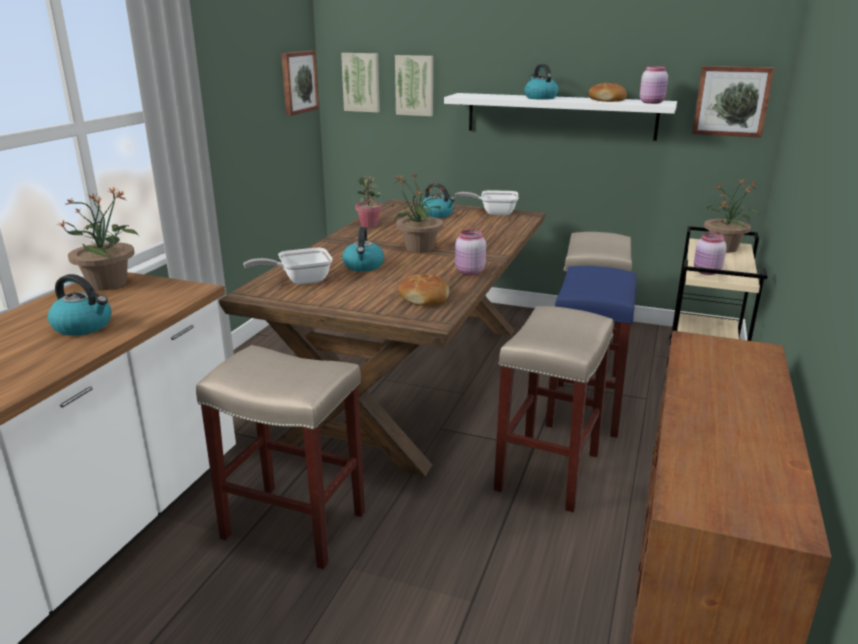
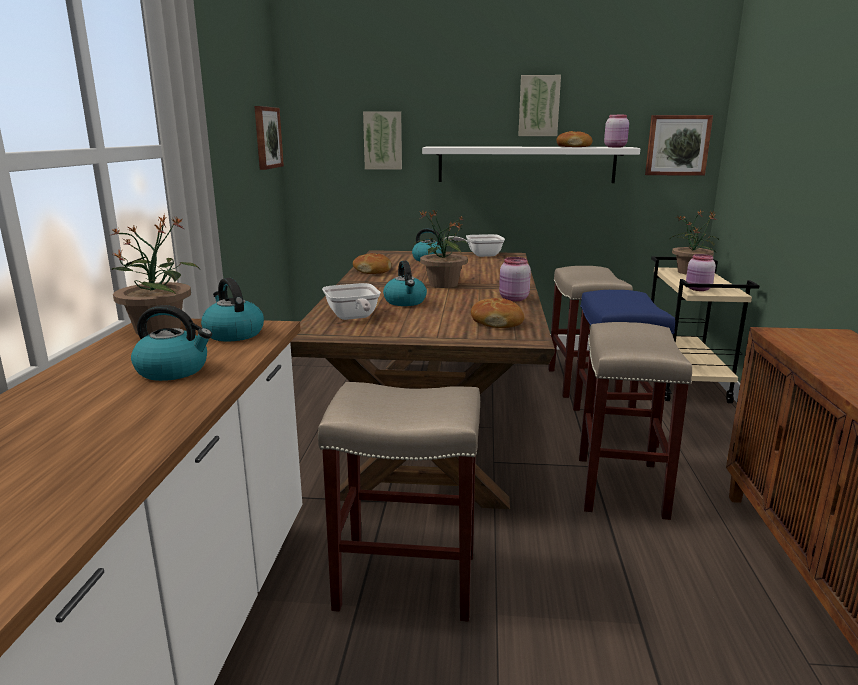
camera: 15 degrees left, 5 degrees down
frying pan [243,248,333,284] -> frying pan turned 75 degrees counterclockwise [322,283,381,320]
picture [341,53,380,113] -> picture moved to [518,75,561,136]
potted plant [355,176,382,228] -> bread [353,253,392,274]
kettle [524,64,559,100] -> kettle moved to [201,278,264,341]

